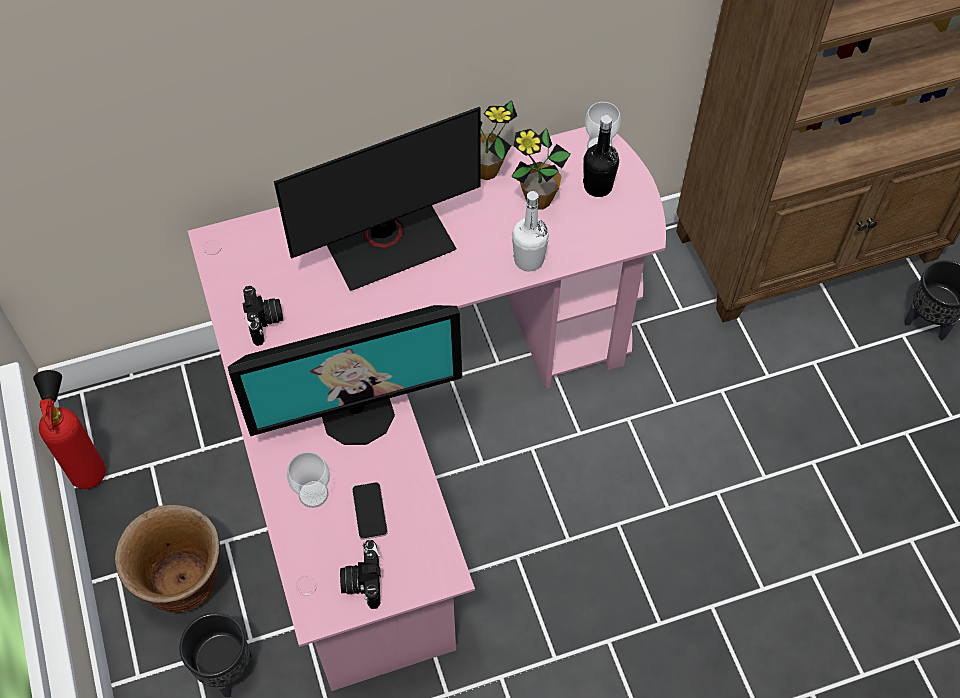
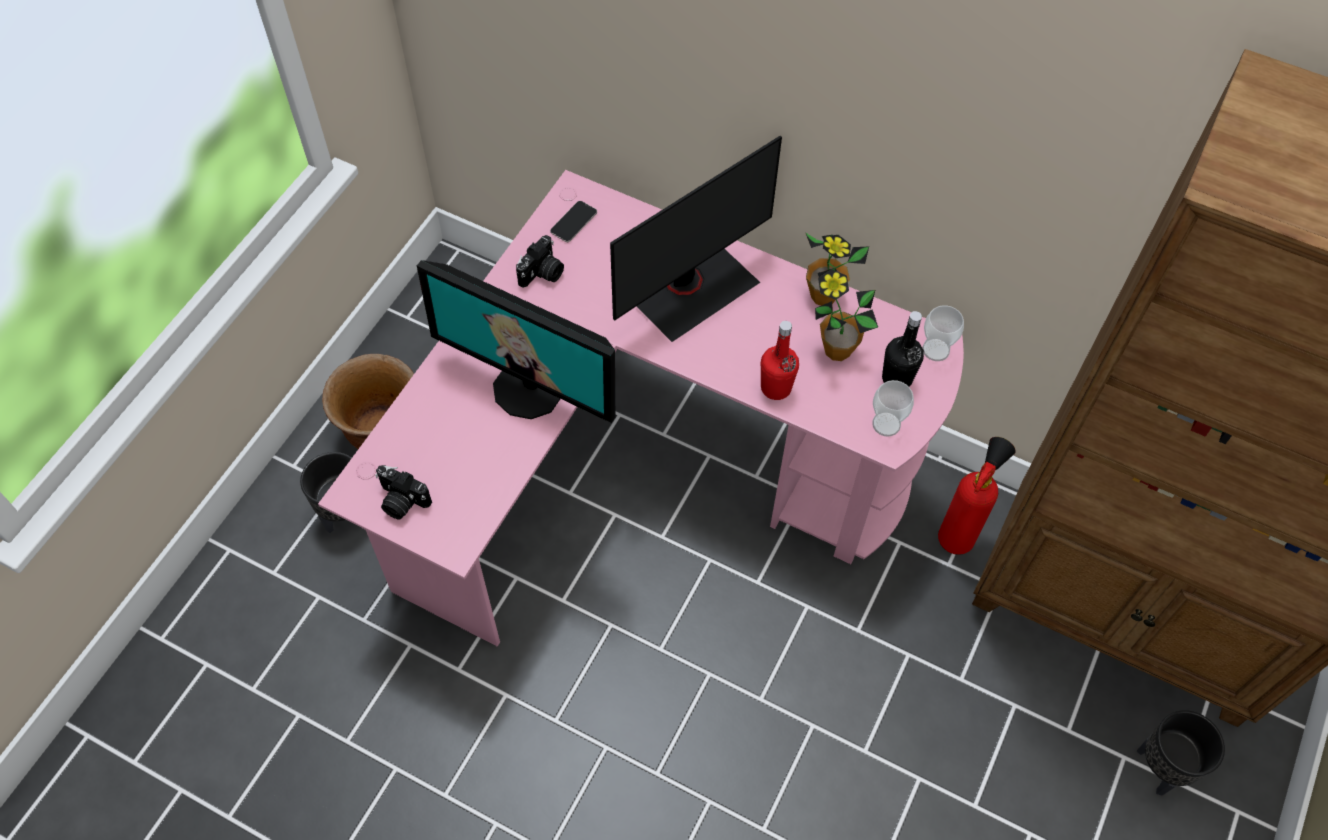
camera: 45 degrees right, 0 degrees up
fire extinguisher [33,370,106,489] -> fire extinguisher moved to [938,437,1016,555]
monitor [274,107,481,291] -> monitor turned 60 degrees counterclockwise [610,136,782,342]
cup [287,452,330,508] -> cup moved to [872,380,914,437]
camera [340,540,381,609] -> camera turned 105 degrees counterclockwise [375,465,432,520]
phone [352,482,388,540] -> phone moved to [550,201,597,242]
white bottle [512,191,549,271] -> red bottle [761,321,799,400]

